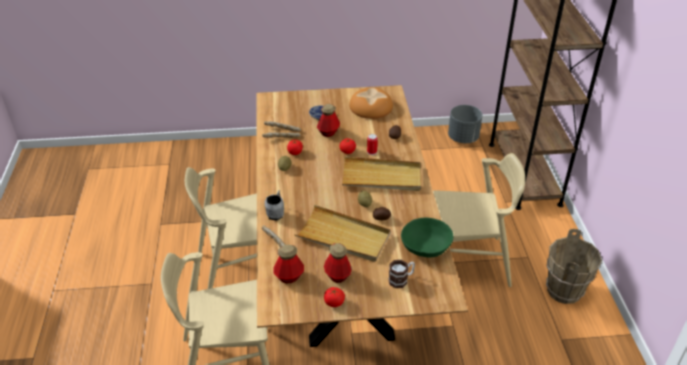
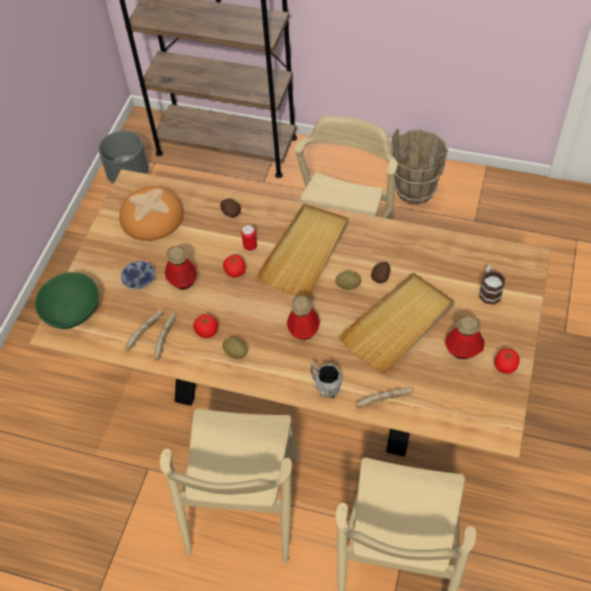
camera: 65 degrees left, 15 degrees up
bottle [273,245,304,283] -> bottle moved to [287,295,320,340]
green bowl [401,218,454,257] -> green bowl moved to [35,272,99,329]

